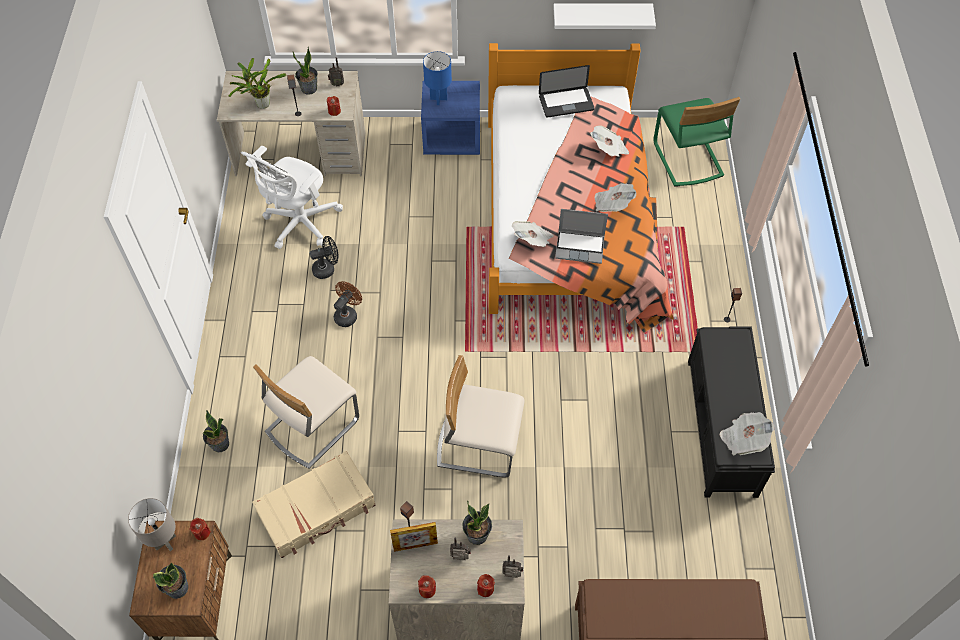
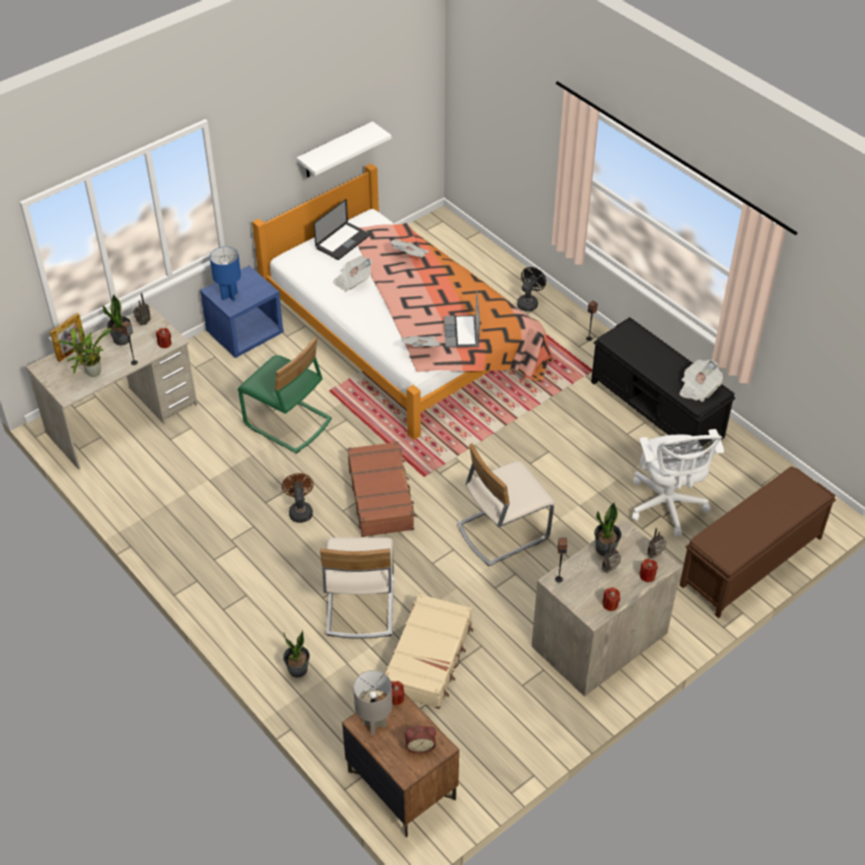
camera: 40 degrees left, 10 degrees down
potted plant [153,562,188,599] -> alarm clock [405,726,436,754]
white office chair [241,146,343,249] -> white office chair moved to [632,429,724,537]
black fan [310,236,339,279] -> black fan moved to [517,267,546,312]
picture frame [390,522,438,552] -> picture frame moved to [50,313,85,362]
laptop [555,209,608,264] -> laptop turned 120 degrees clockwise [444,291,480,348]
newspaper [595,183,637,212] -> newspaper moved to [333,256,373,292]
green chair [654,97,740,187] -> green chair moved to [238,337,332,454]
none -> brown suitcase [347,441,417,537]

